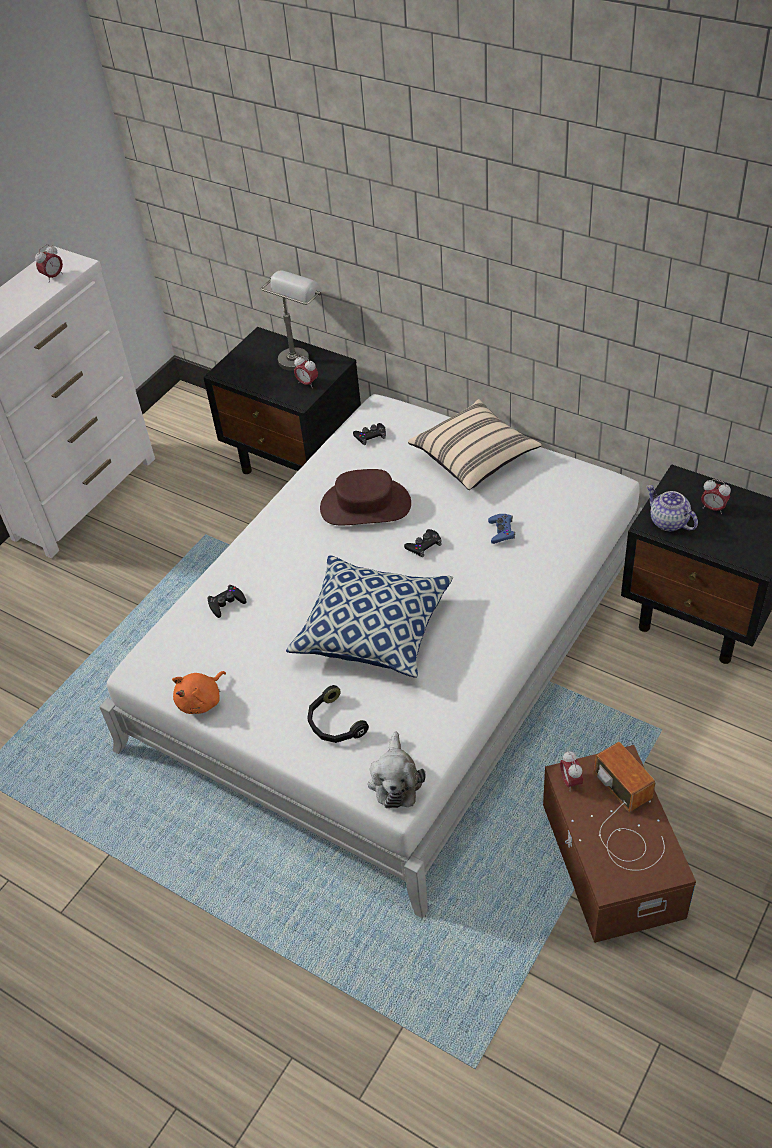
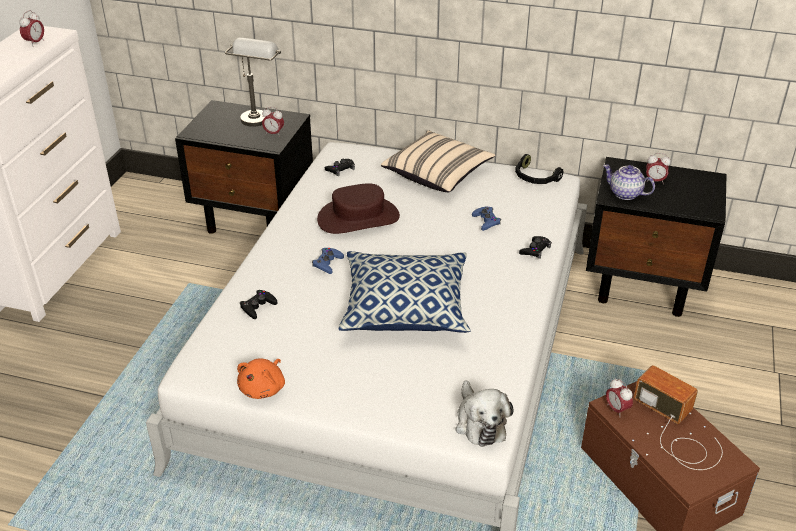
camera: 20 degrees left, 10 degrees down
black headphones [307,685,369,743] -> black headphones moved to [515,154,563,184]
black game controller [404,529,442,557] -> black game controller moved to [519,236,552,258]
none -> blue game controller [312,248,344,274]

